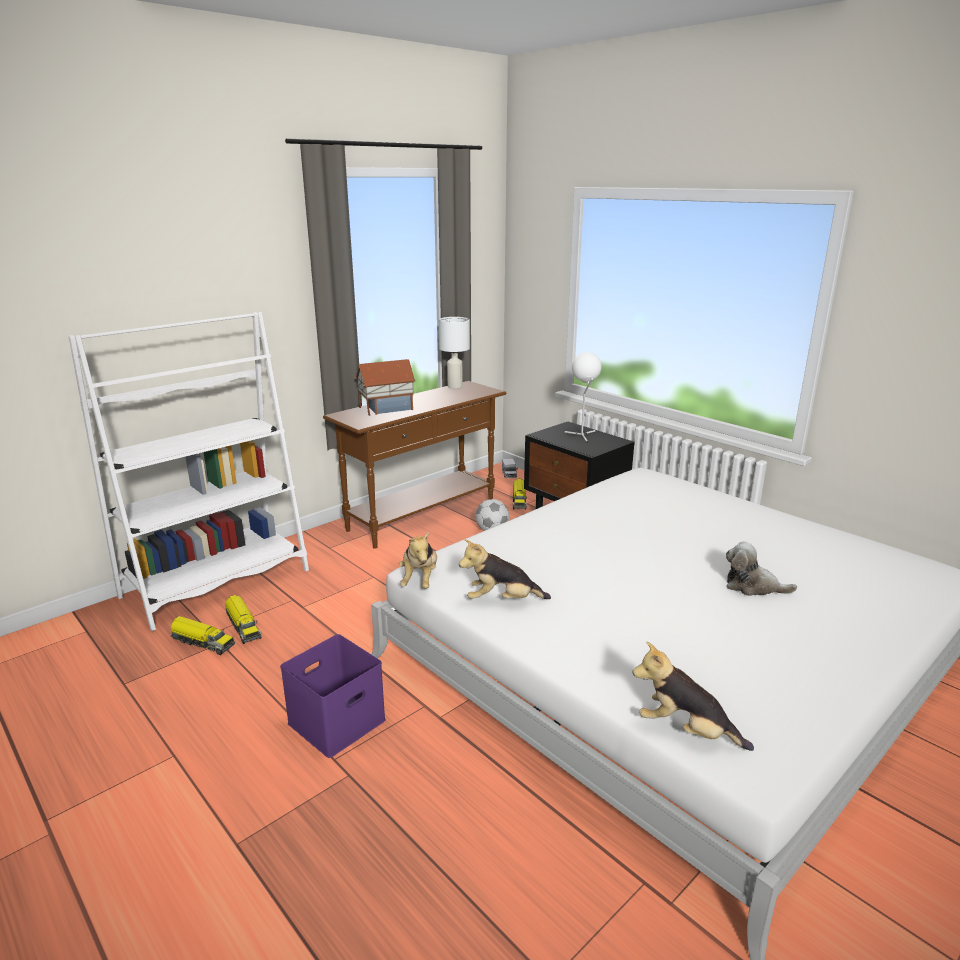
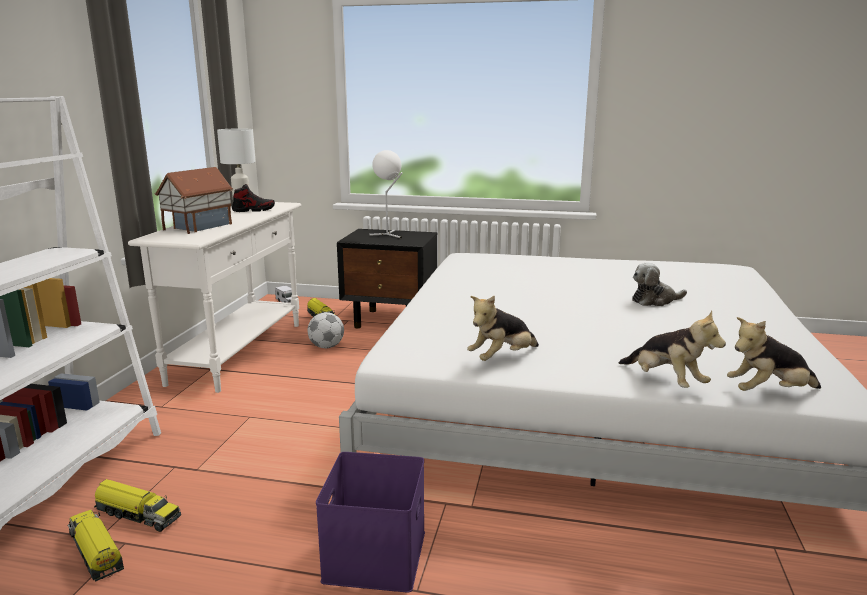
camera: 35 degrees left, 5 degrees down
toy truck [171,616,235,655] -> toy truck turned 120 degrees counterclockwise [68,510,124,582]
brown console table [323,381,506,549] -> white console table [128,202,302,393]
plush toy [399,531,437,589] -> plush toy moved to [619,311,726,388]
none -> shoe [232,184,275,212]

